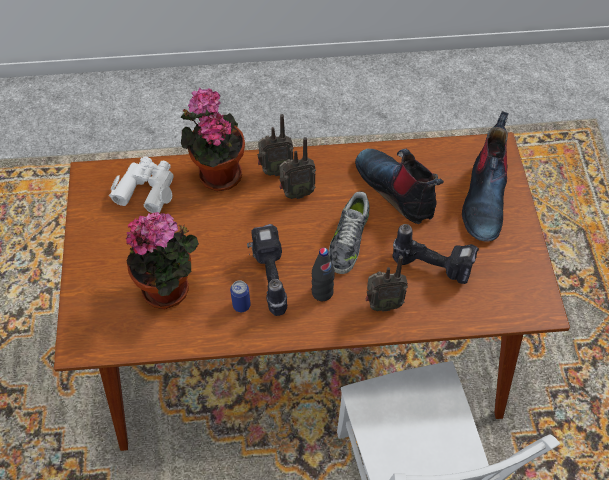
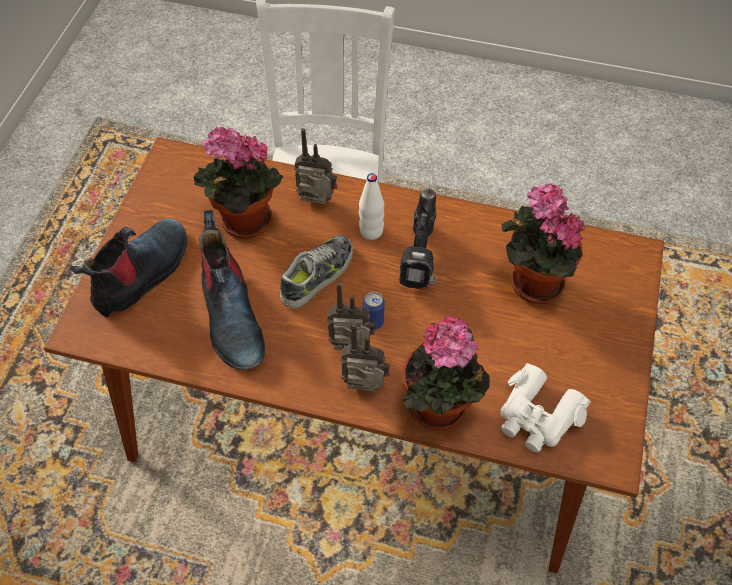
camera: 160 degrees left, 0 degrees up
can [230,280,251,312] -> can moved to [363,292,385,330]
black bottle [311,248,335,301] -> white bottle [359,173,384,240]
power drill [392,224,479,284] -> potted plant [193,127,283,239]

